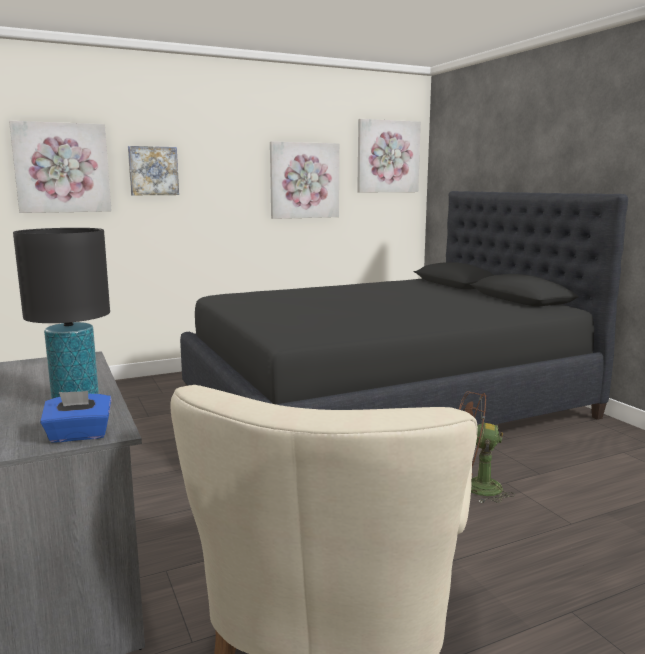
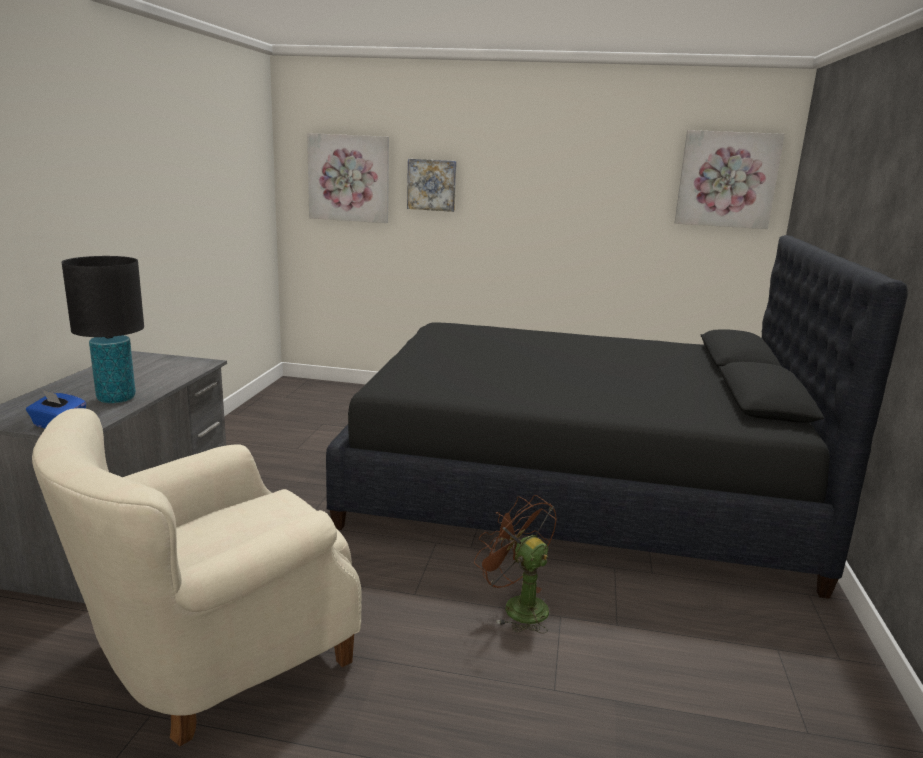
camera: 35 degrees right, 5 degrees up
picture [270,141,339,219] -> none

